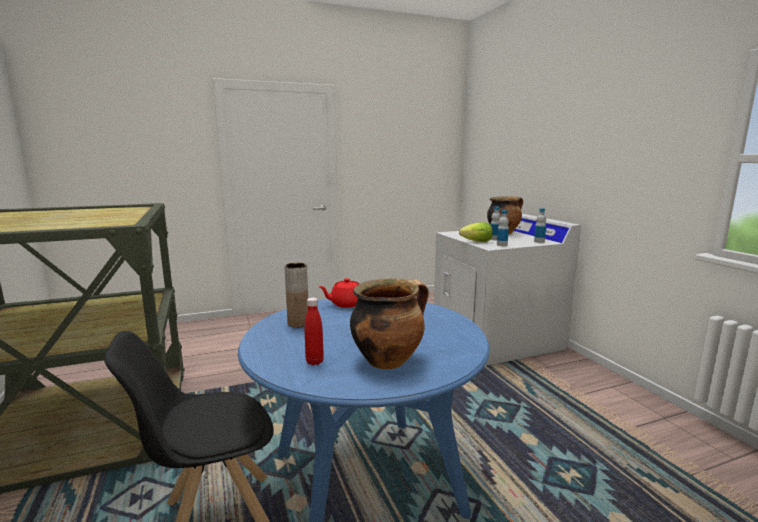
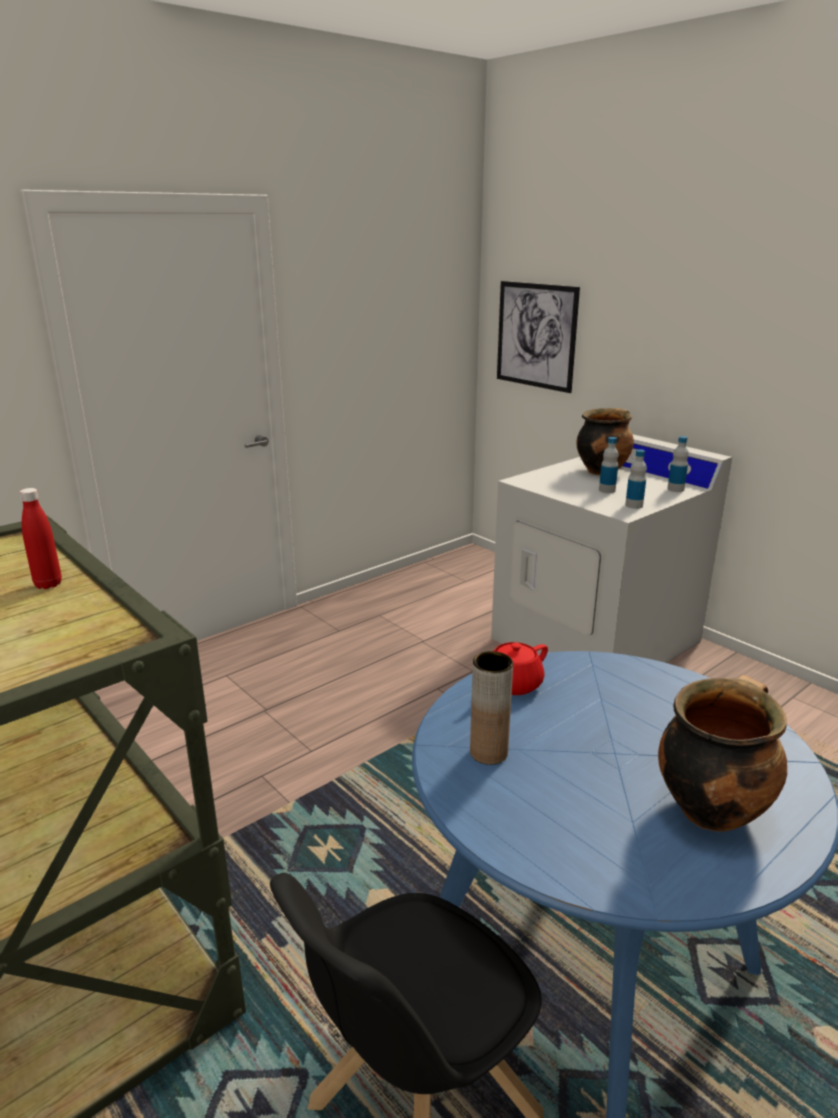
camera: 20 degrees left, 10 degrees up
red bottle [304,297,324,365] -> red bottle moved to [19,488,62,589]
lettuce [459,222,493,242] -> none
none -> picture [497,281,580,393]

